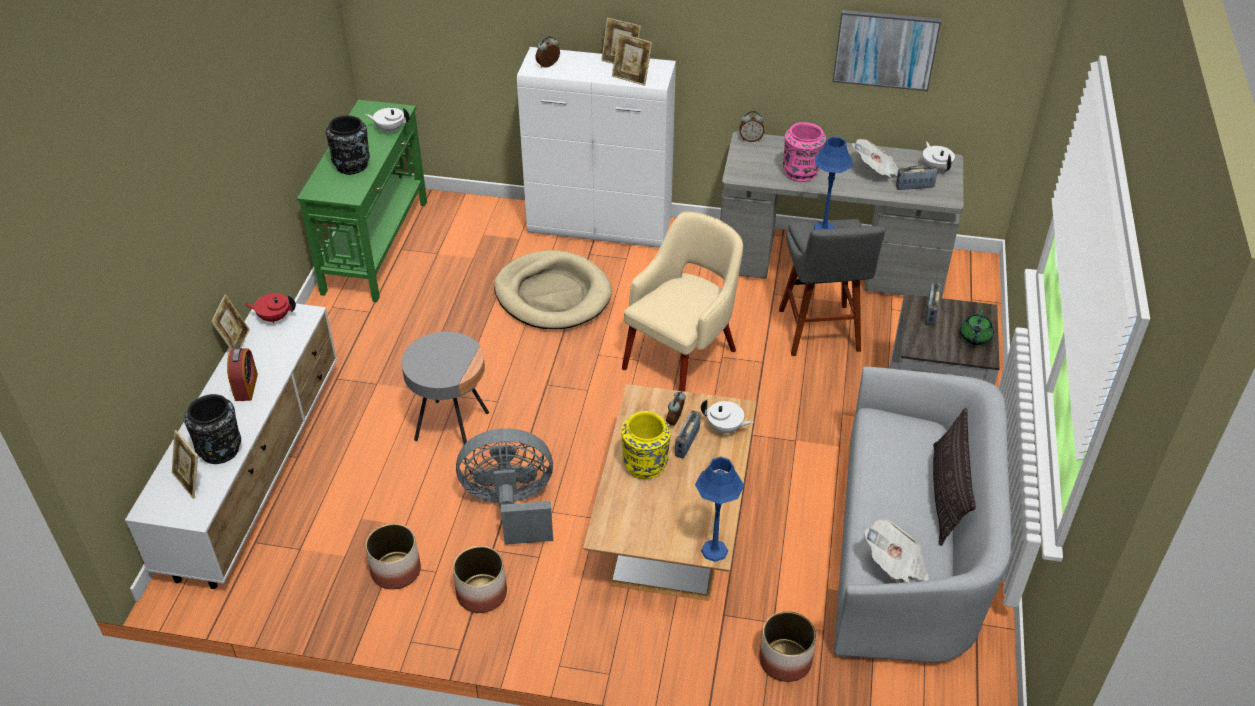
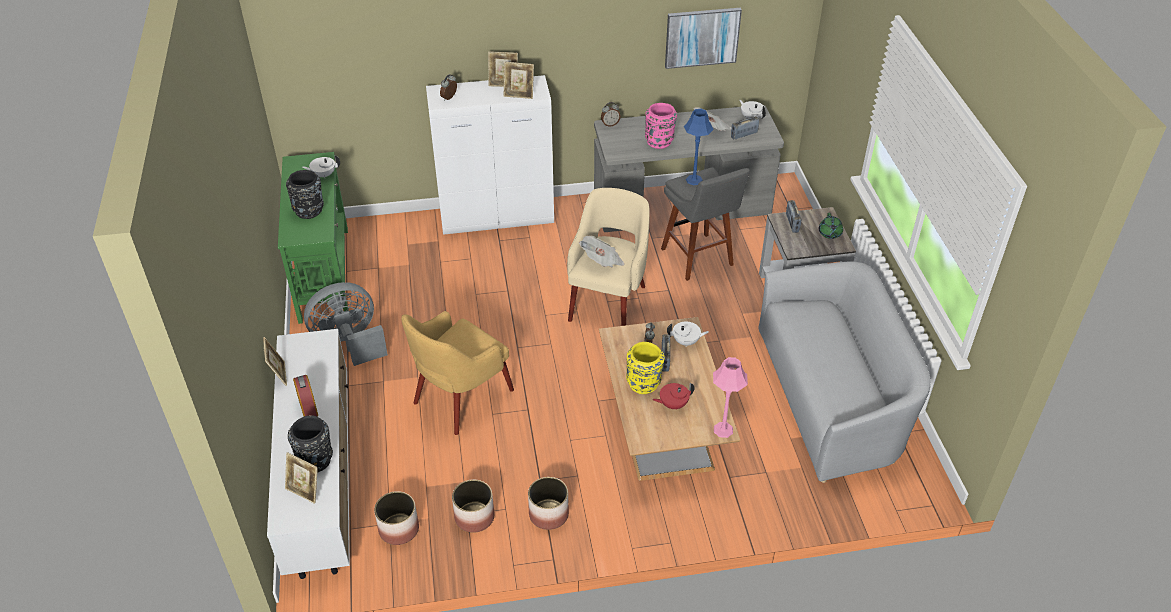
camera: 20 degrees left, 0 degrees up
red teapot [245,293,296,323] -> red teapot moved to [653,383,695,410]
grey side table [401,332,489,444] -> yellow armchair [401,311,514,435]
grey fan [456,428,553,545] -> grey fan moved to [304,282,388,366]
beige dog bed [494,250,612,329] -> none
blue table lamp [695,456,744,562] -> pink table lamp [713,357,748,438]
planter [759,611,816,682] -> planter moved to [374,491,419,545]
newspaper [865,520,929,582] -> newspaper moved to [579,236,625,267]
pillow [933,408,976,546] -> none

